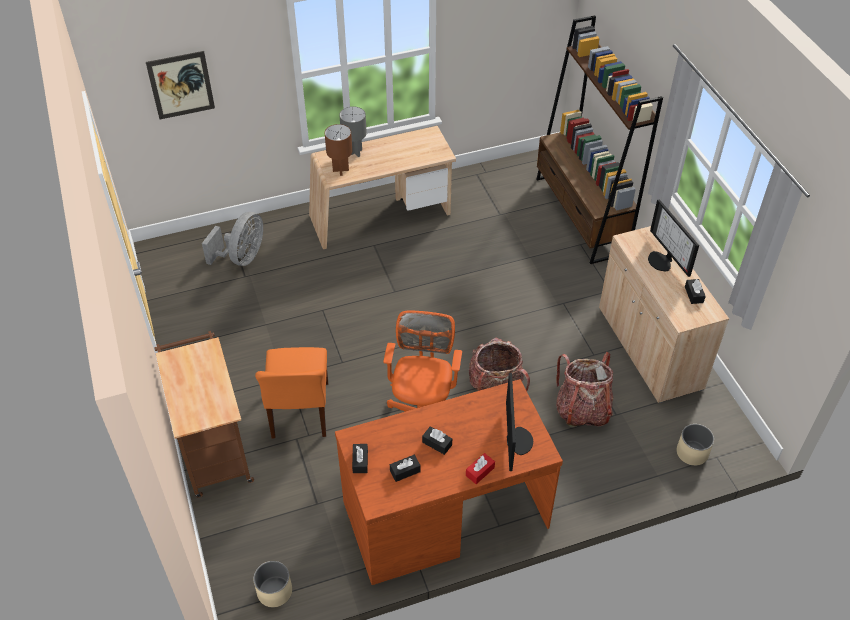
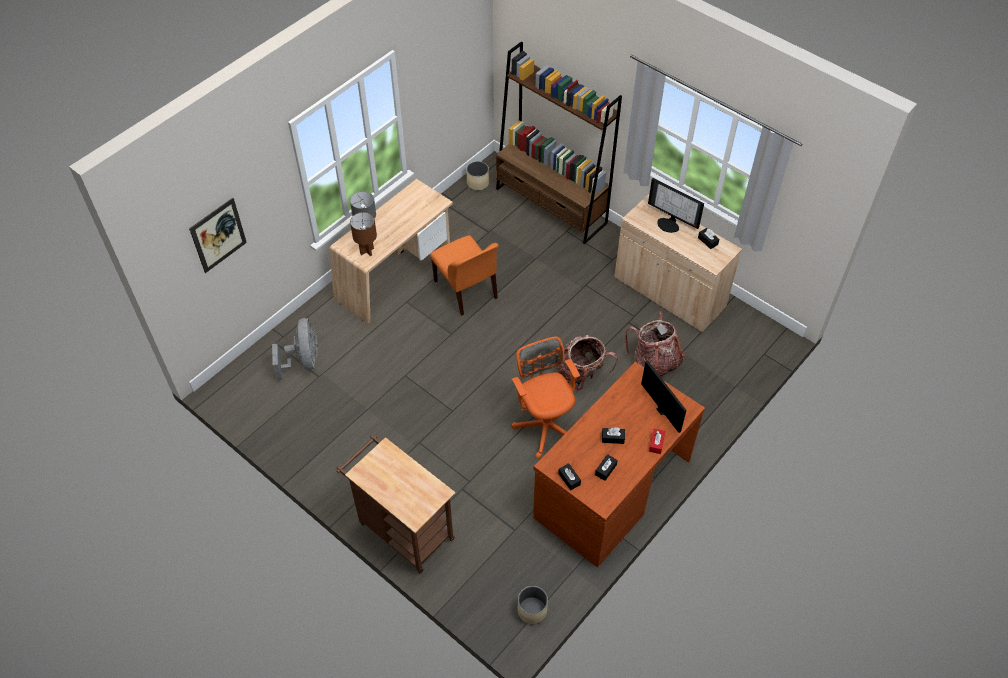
camera: 30 degrees left, 5 degrees up
orange chair [255,347,328,438] -> orange chair moved to [430,235,499,315]
beige planter [676,424,714,466] -> beige planter moved to [467,161,489,191]

